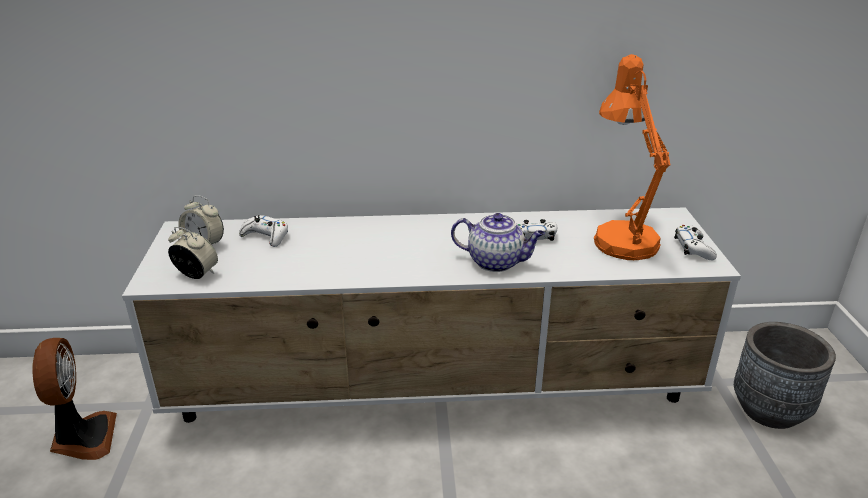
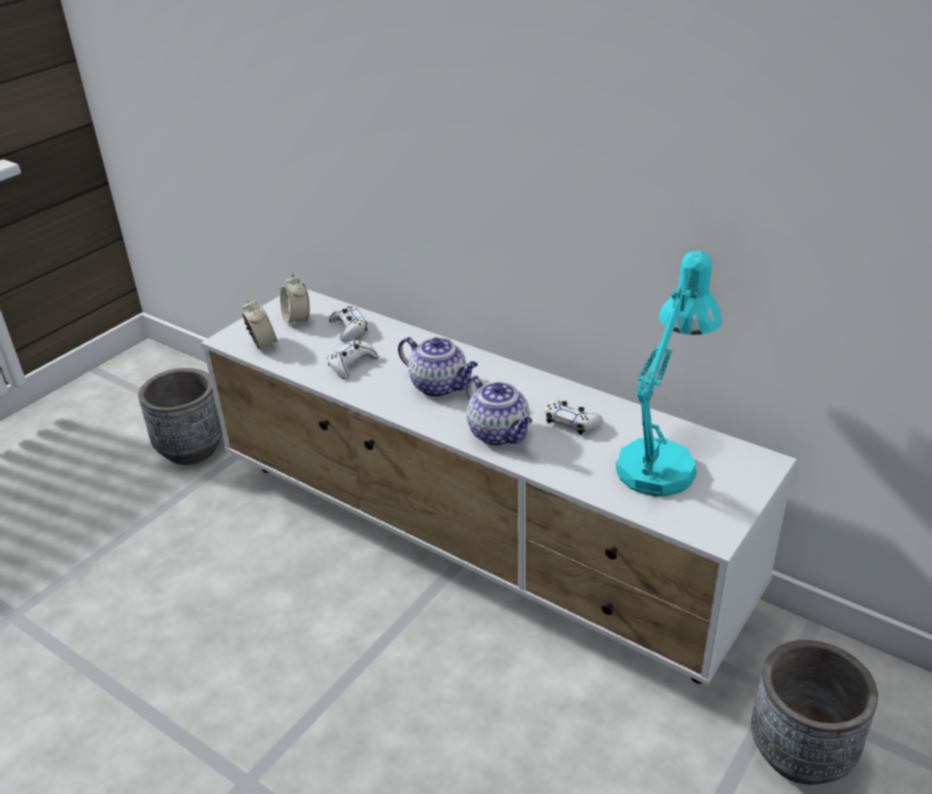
camera: 40 degrees right, 5 degrees up
fan [32,338,117,460] -> grey planter [138,368,223,465]
orange table lamp [594,54,670,260] -> turquoise table lamp [616,251,722,497]
white game controller [674,225,717,260] -> white game controller moved to [327,340,378,380]
none -> teapot [398,337,478,397]

